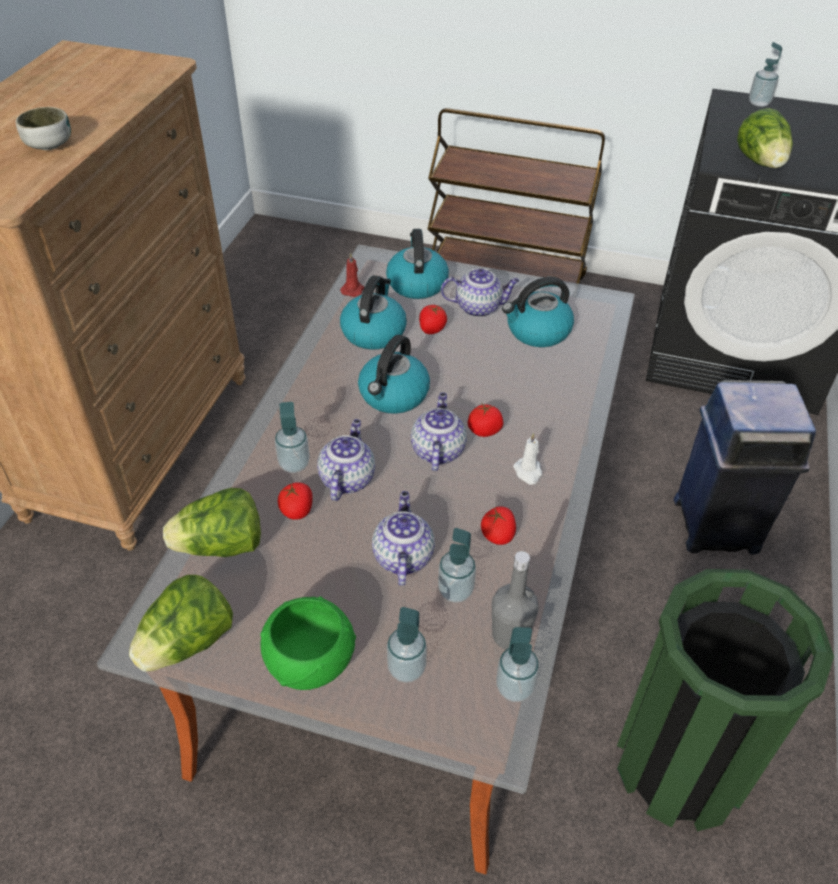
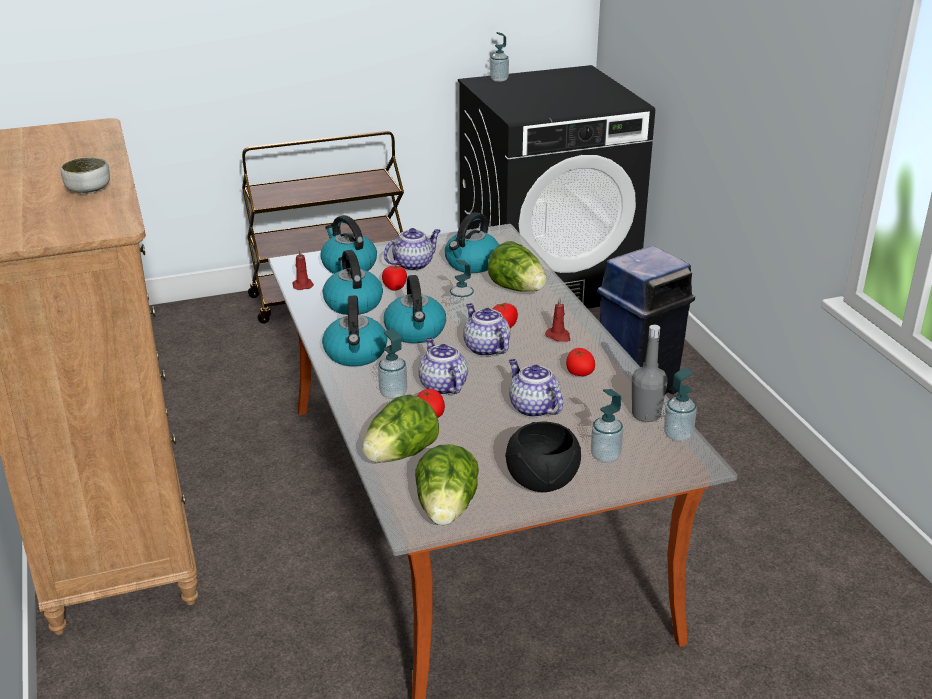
camera: 35 degrees left, 15 degrees down
green bowl [260,596,356,690] -> black bowl [505,422,581,492]
soap dispenser [438,528,476,603] -> soap dispenser moved to [449,260,475,323]
white candle [513,433,542,485] -> red candle [545,297,570,342]
green trash can [617,569,834,832] -> none
lettuce [737,108,793,168] -> lettuce moved to [488,241,547,292]
none -> kettle [322,296,387,366]

